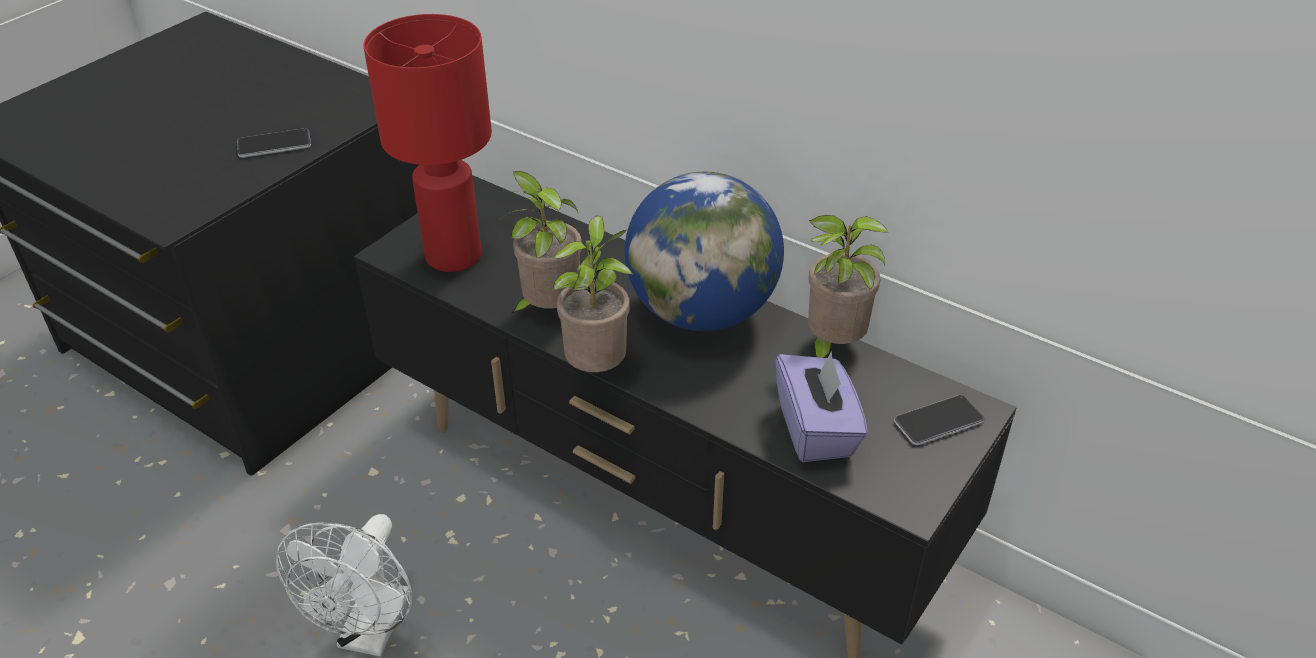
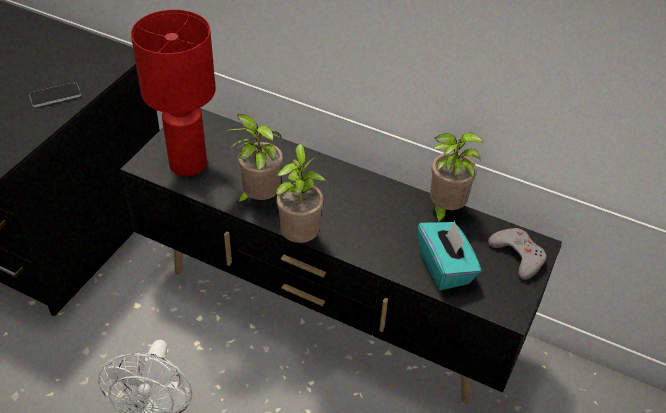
camera: 10 degrees left, 5 degrees up
globe [625,171,784,331] -> none
purple tissue box [775,351,868,462] -> turquoise tissue box [417,220,481,290]
phone [894,395,984,445] -> grey game controller [488,228,546,280]

